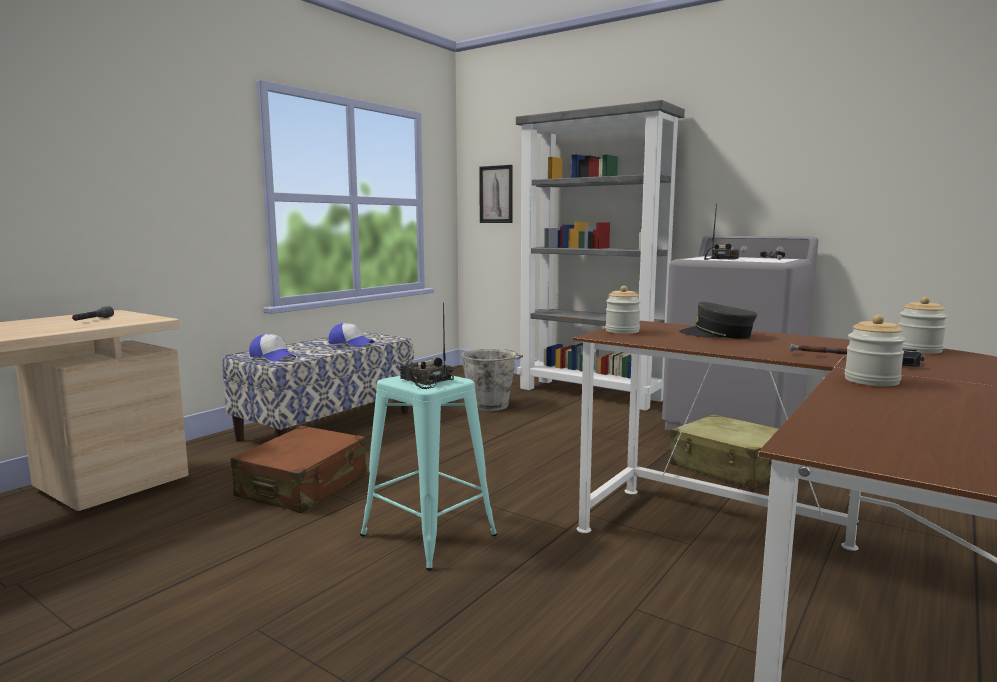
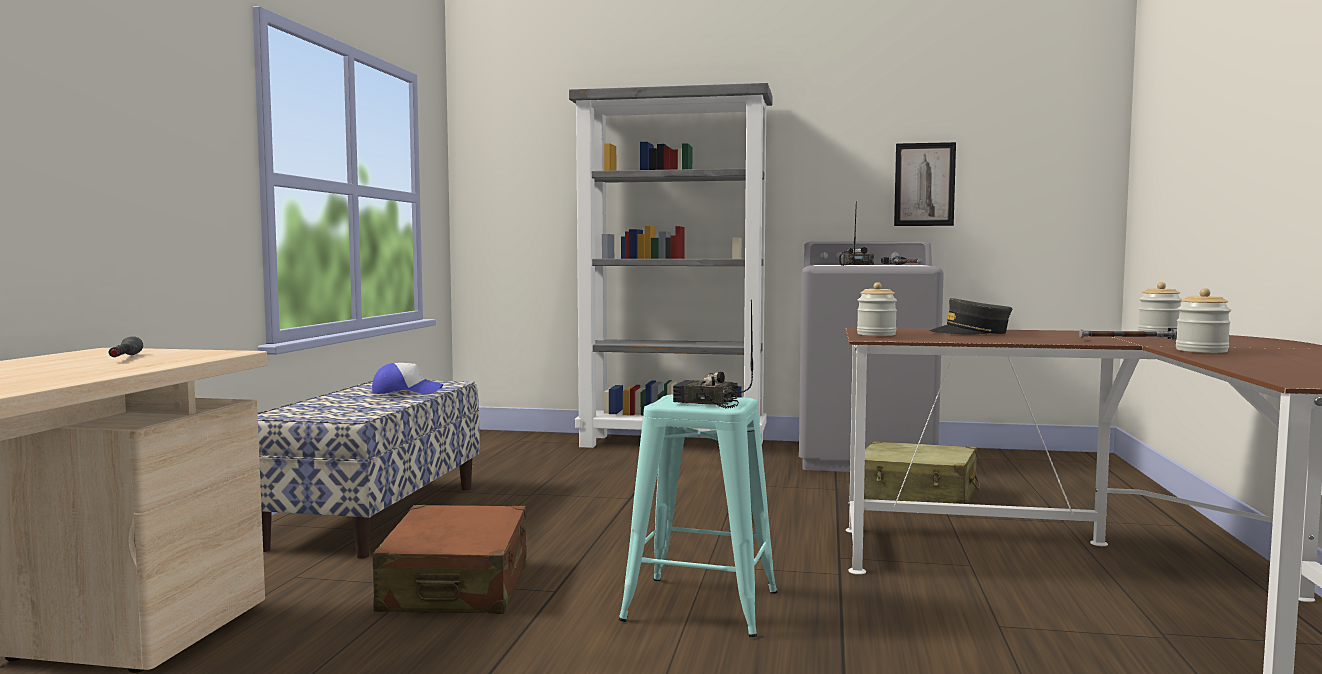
camera: 25 degrees left, 5 degrees down
cap [249,334,296,362] -> none
grey bucket [461,349,523,411] -> none
picture [479,165,513,223] -> picture moved to [894,142,956,226]

